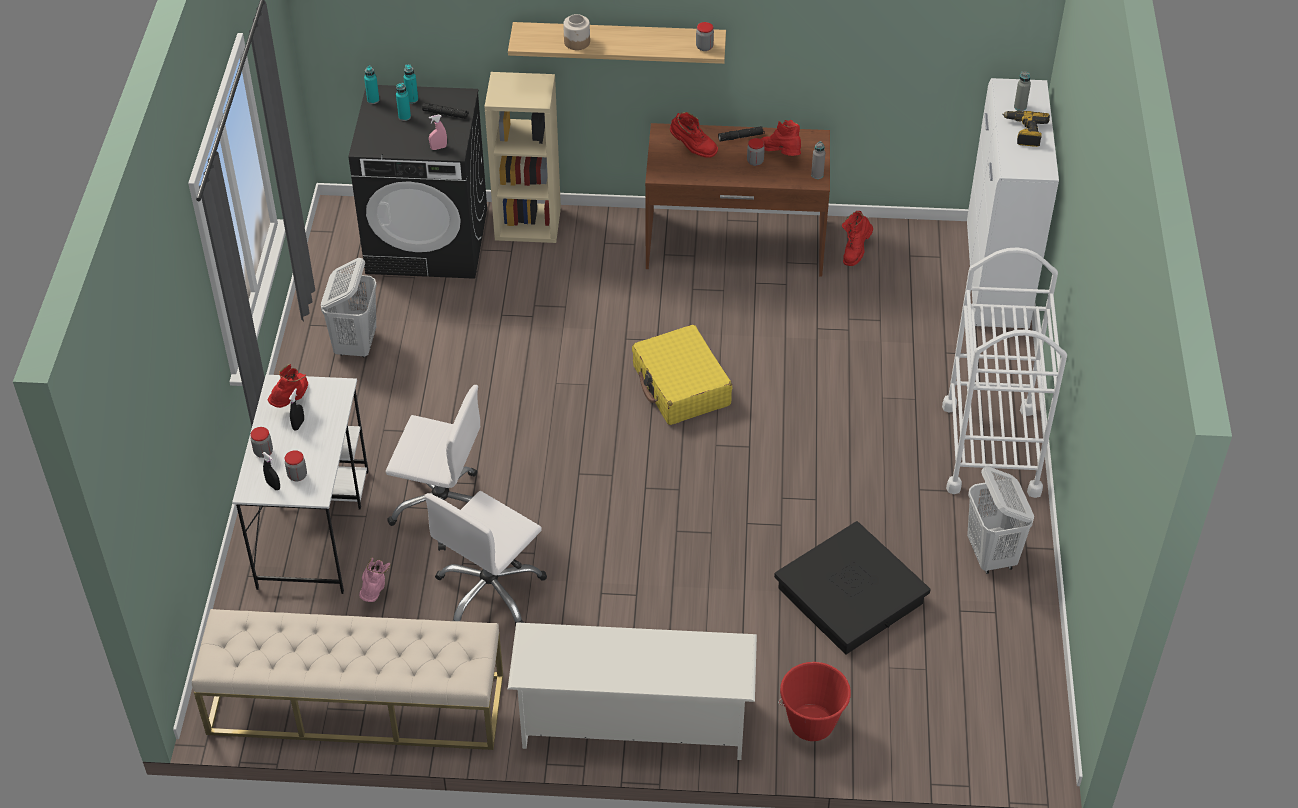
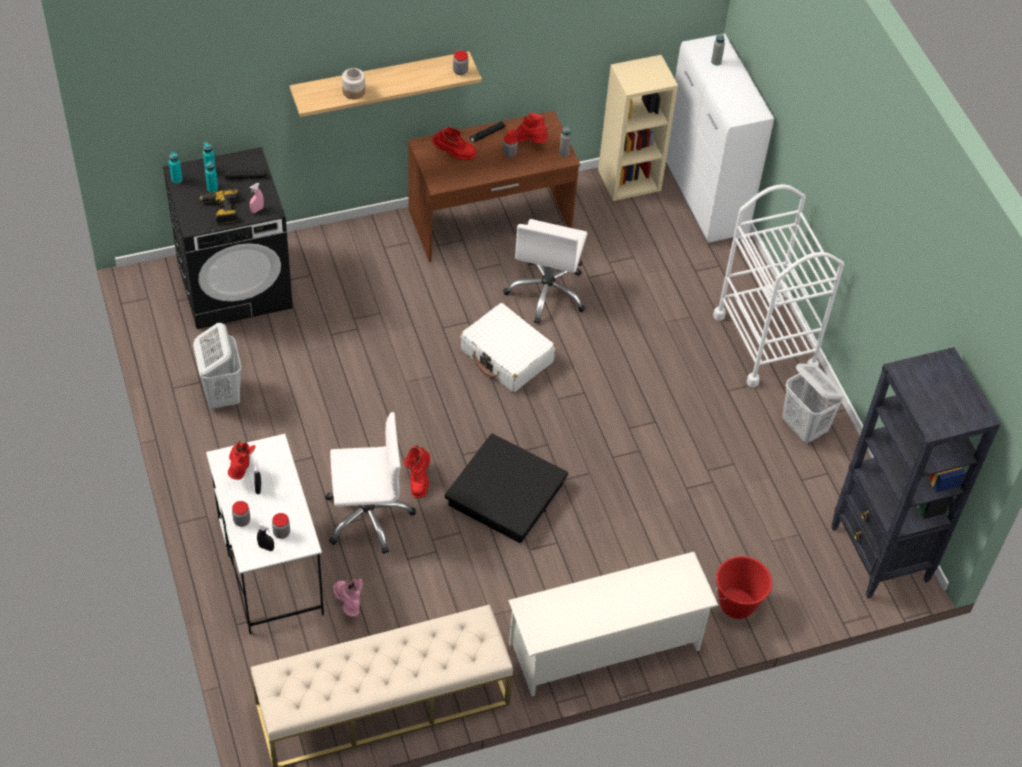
camera: 25 degrees left, 5 degrees up
white office chair [424,491,547,625] -> white office chair moved to [504,219,587,324]
beige bookcase [484,72,561,243] -> beige bookcase moved to [598,55,678,201]
yellow suitcase [632,325,732,425] -> white suitcase [460,303,555,392]
black storage box [774,521,931,655] -> black storage box moved to [445,433,568,543]
red boot [842,211,873,266] -> red boot moved to [403,445,430,498]
power drill [1002,110,1050,147] -> power drill moved to [199,189,239,224]
none -> black bookcase [831,347,1000,598]

